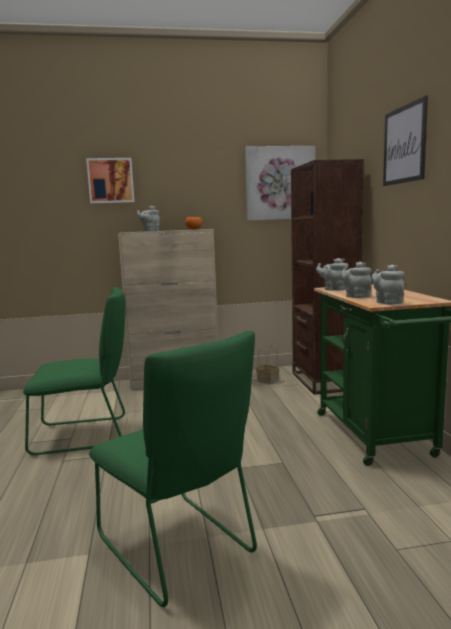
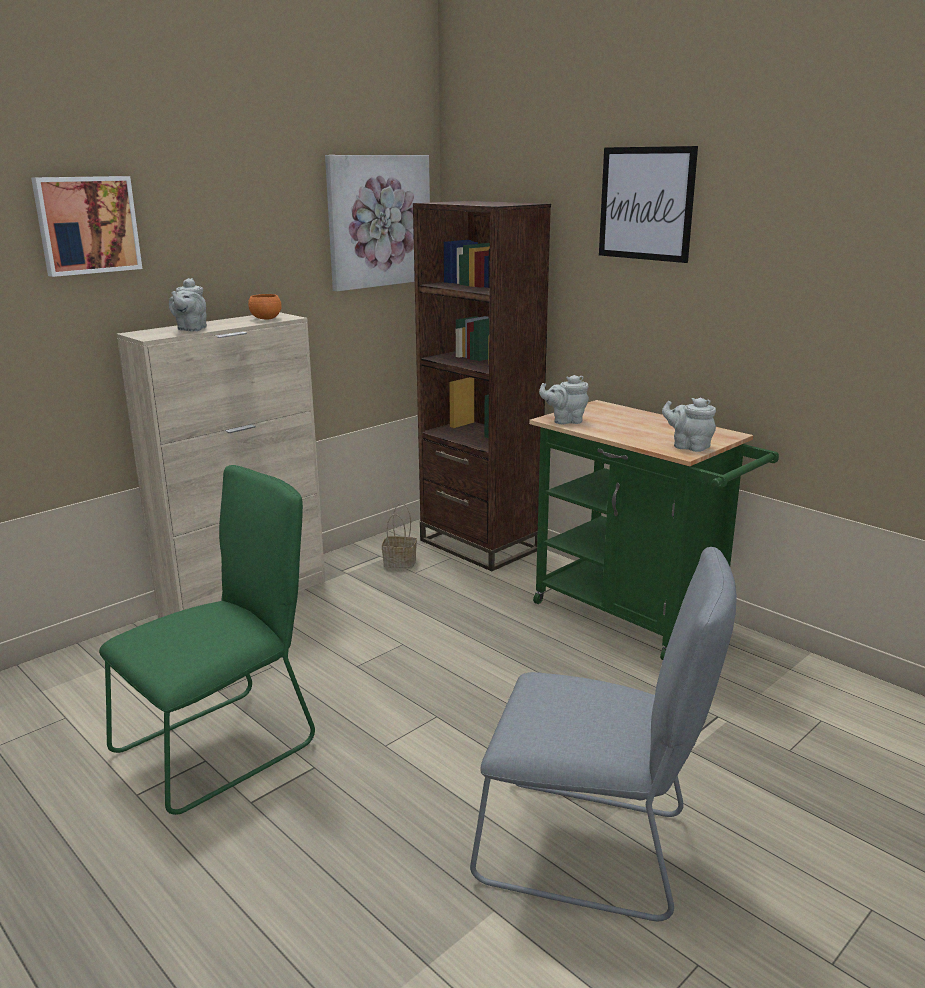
camera: 35 degrees left, 10 degrees up
green chair [89,331,257,607] -> grey chair [470,547,737,921]
grey teapot [341,262,371,298] -> none

